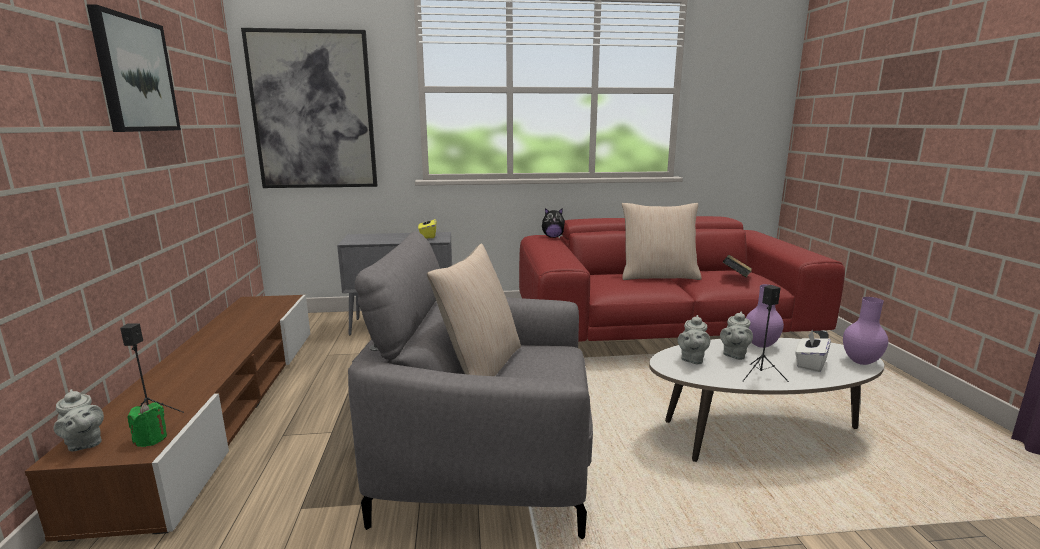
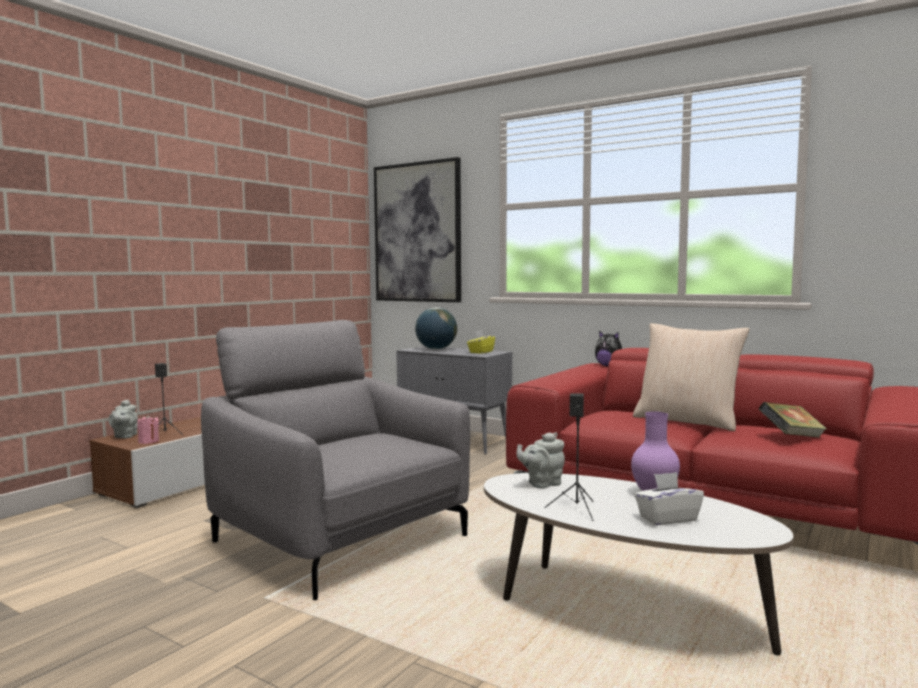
camera: 40 degrees right, 10 degrees down
picture [87,4,181,132] -> none
green candle [127,402,167,447] -> pink candle [137,414,159,444]
beige pillow [427,244,521,376] -> none
grey teapot [720,311,753,360] -> none
purple vase [843,297,888,365] -> none
none -> globe [415,307,457,349]

